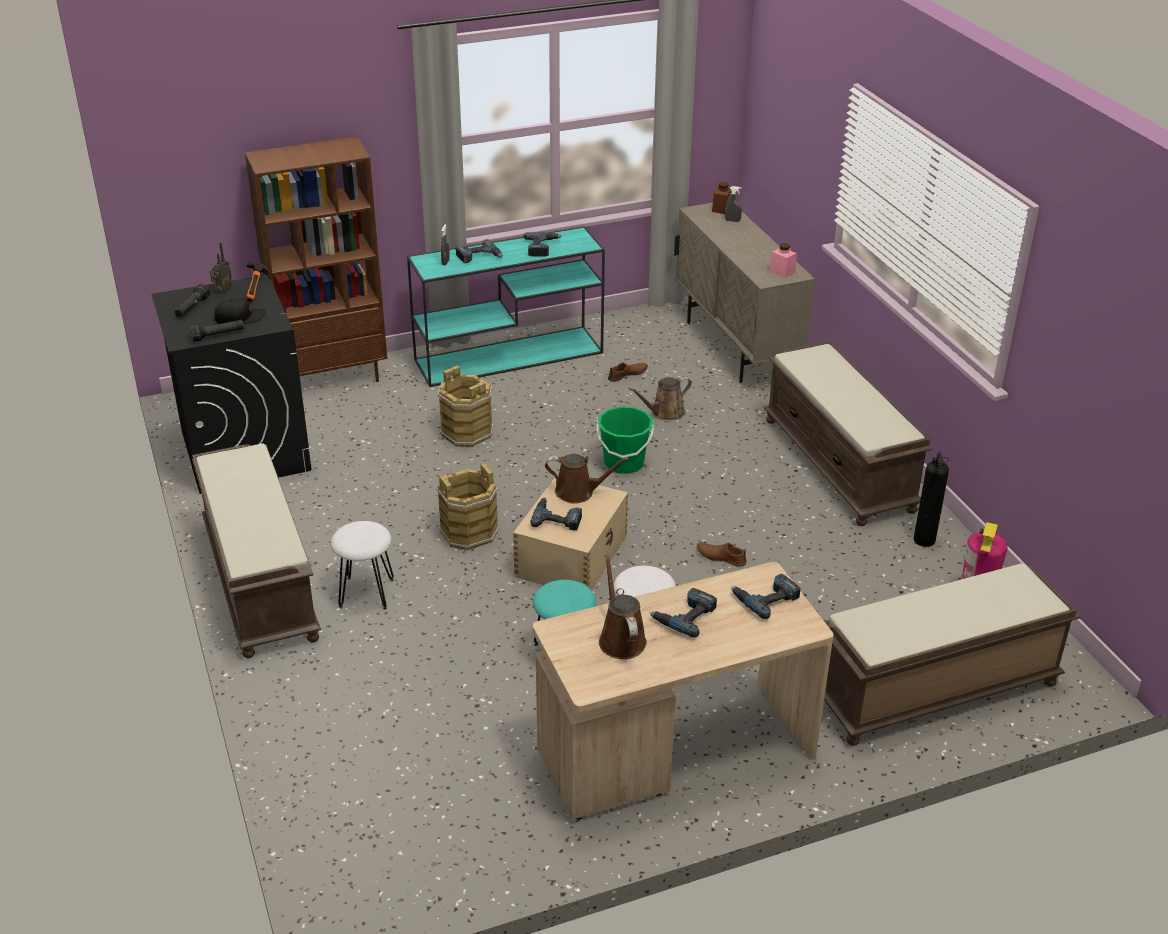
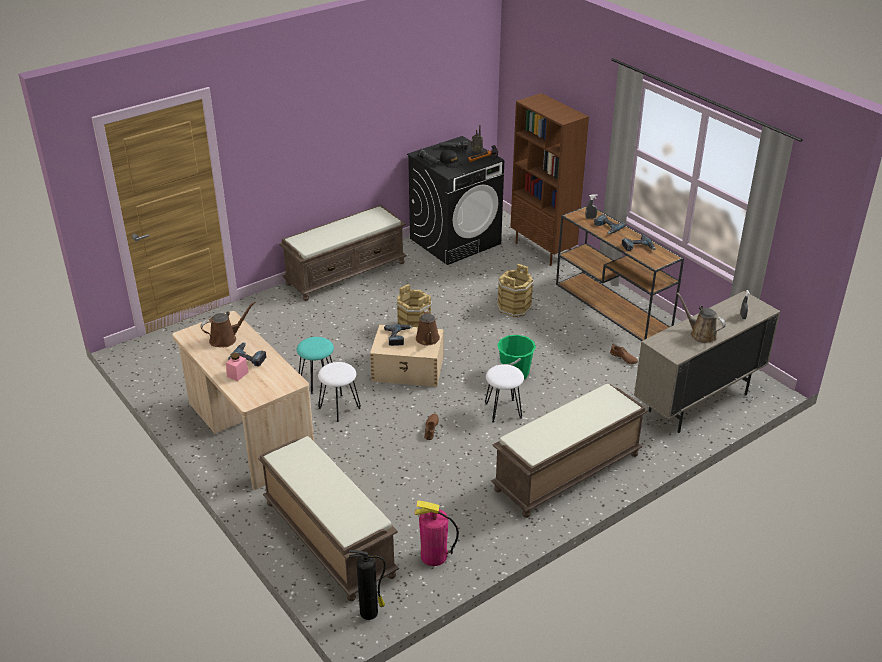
camera: 75 degrees right, 0 degrees up
white stool [331,521,394,610] -> white stool moved to [485,364,524,422]
turquoise console table [407,226,605,387] -> brown console table [556,206,684,341]
brown watering can [628,377,692,420] -> brown watering can moved to [677,292,726,343]
brown jar [712,182,732,214] -> none
power drill [731,574,801,619] -> none
pink jar [769,243,797,278] -> pink jar moved to [226,353,249,381]
fire extinguisher [914,452,949,547] -> fire extinguisher moved to [349,550,386,620]

